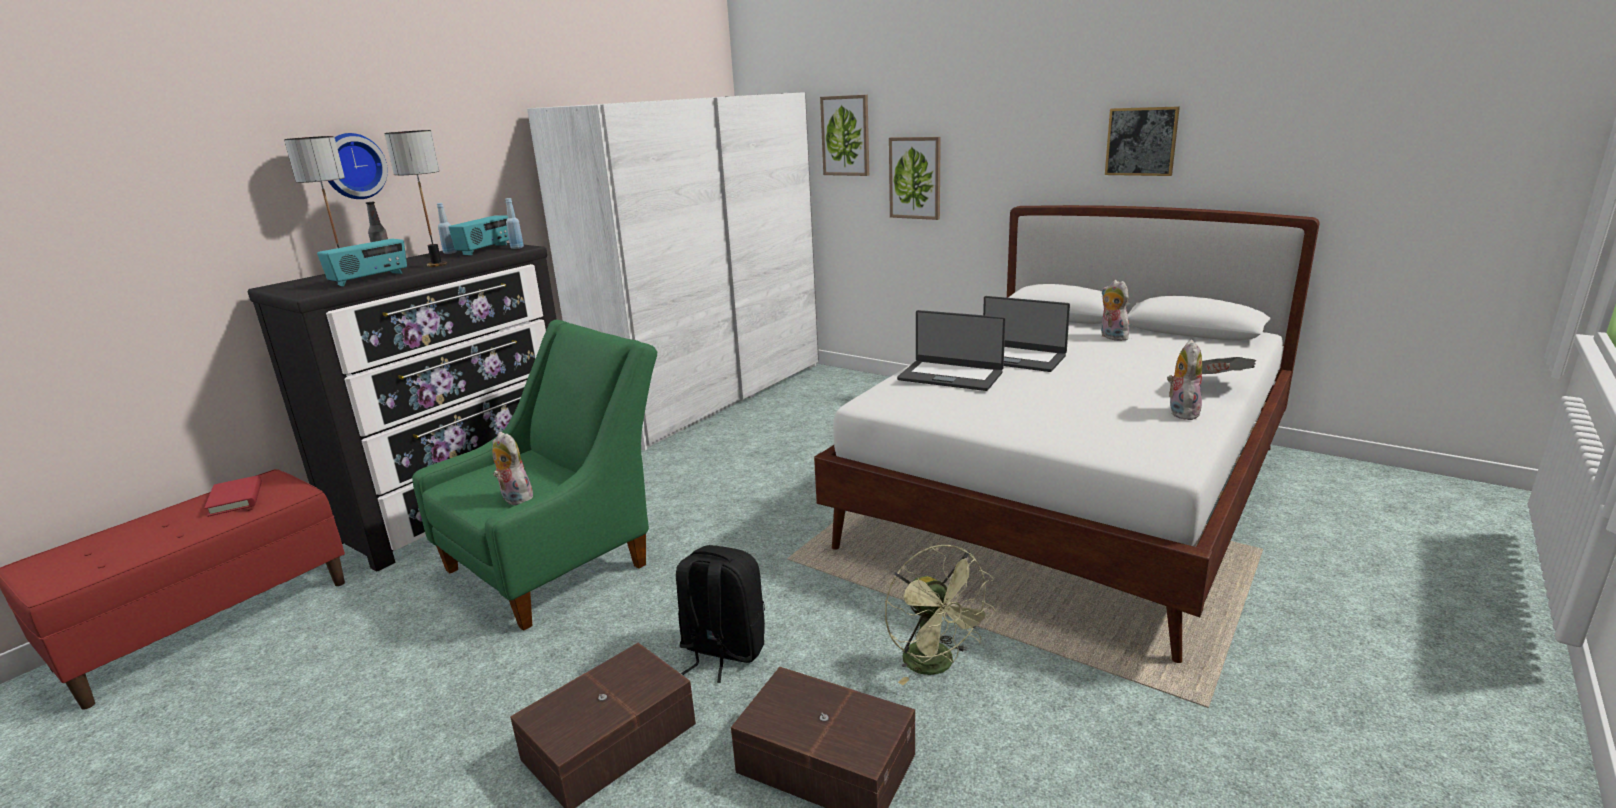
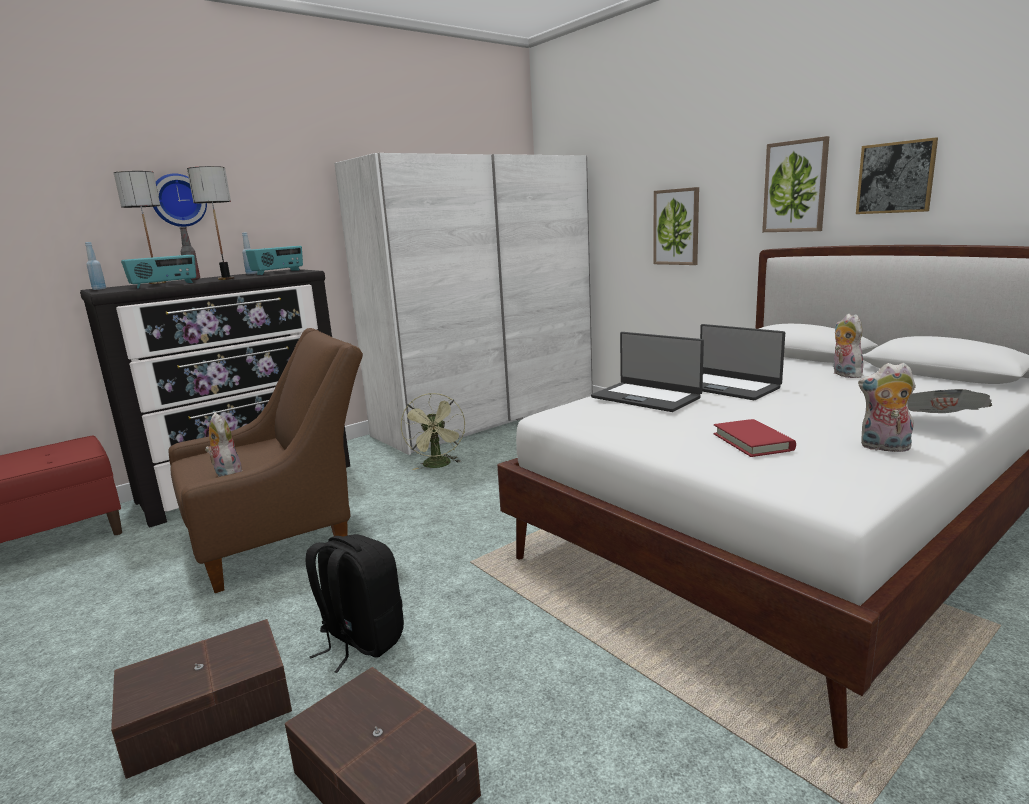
camera: 15 degrees right, 5 degrees down
red book [204,475,262,517] -> red book moved to [713,419,796,457]
green armchair [412,320,657,631] -> brown armchair [169,328,363,593]
blue bottle [505,198,524,249] -> blue bottle moved to [85,242,106,290]
picture [820,95,869,176] -> picture moved to [762,136,829,232]
green fan [885,545,996,685] -> green fan moved to [401,393,465,470]
plush toy [1167,339,1202,420] -> plush toy turned 105 degrees counterclockwise [858,363,916,452]

